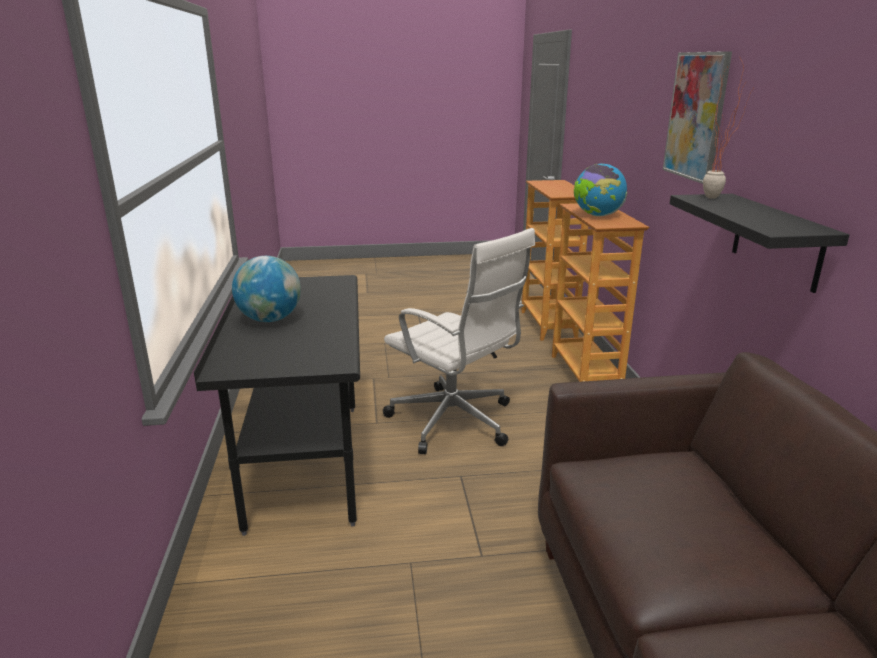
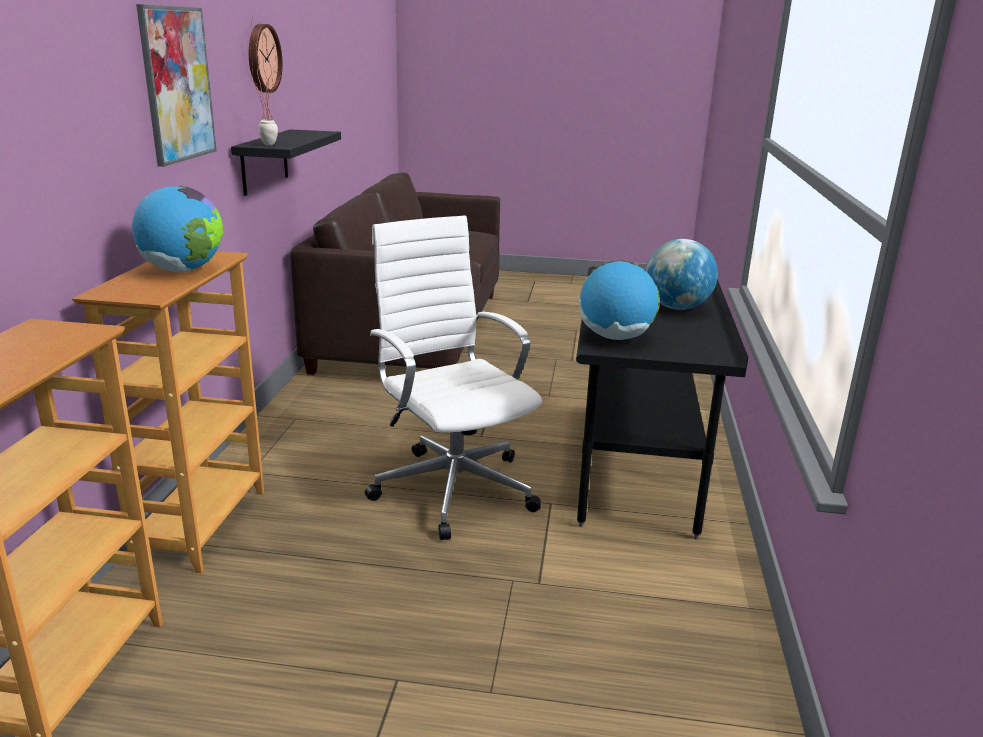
camera: 165 degrees left, 0 degrees up
none -> wall clock [249,24,283,93]
none -> globe [579,260,660,340]

